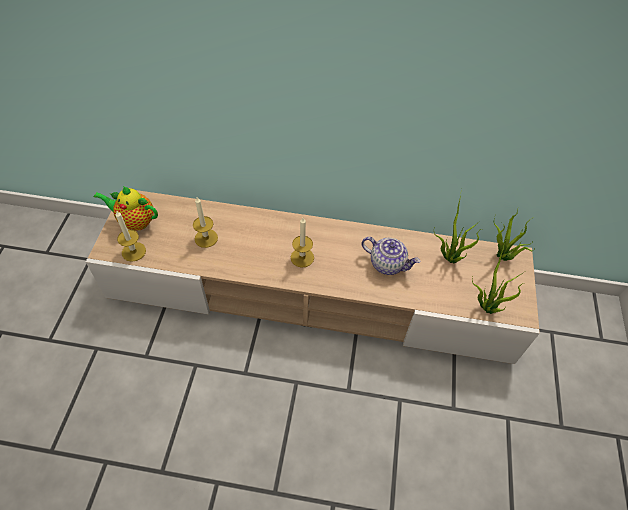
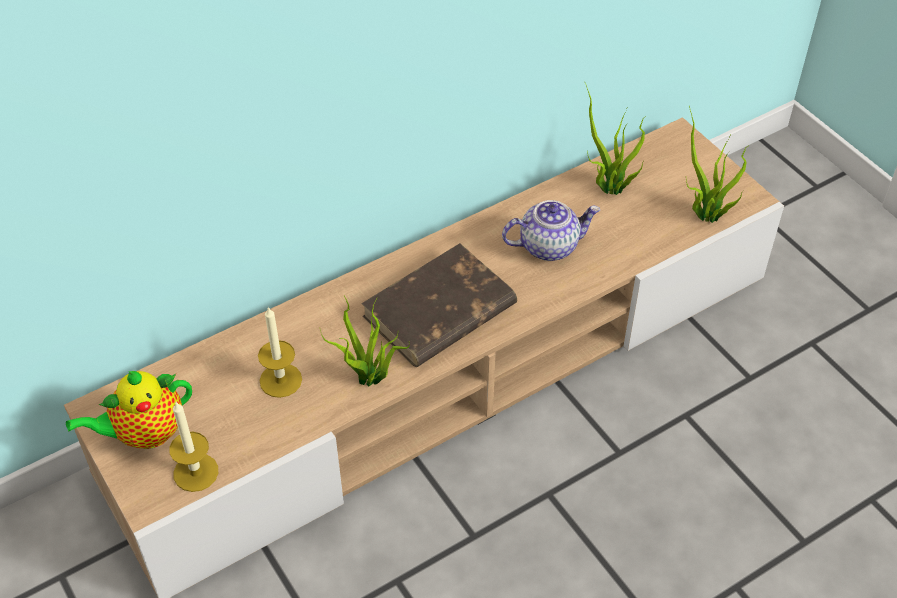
camera: 40 degrees left, 5 degrees down
candle [291,218,314,268] -> brown book [361,243,517,367]
potted plant [494,210,534,261] -> potted plant moved to [320,296,410,386]

